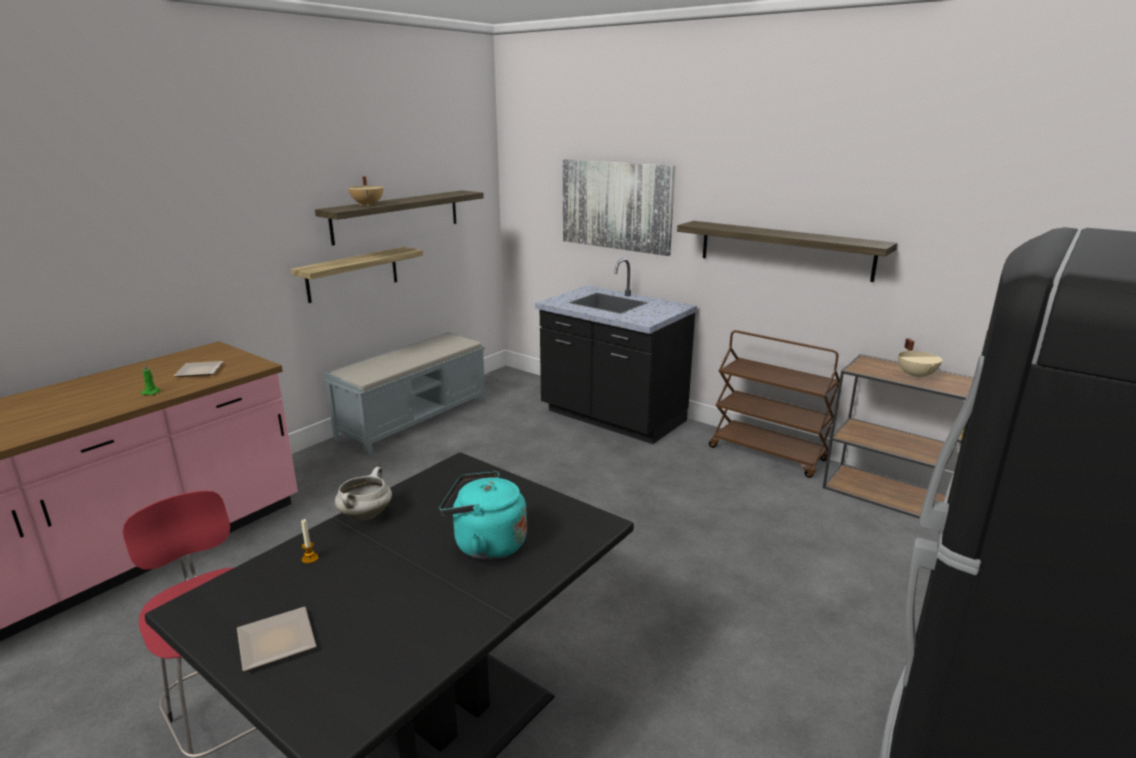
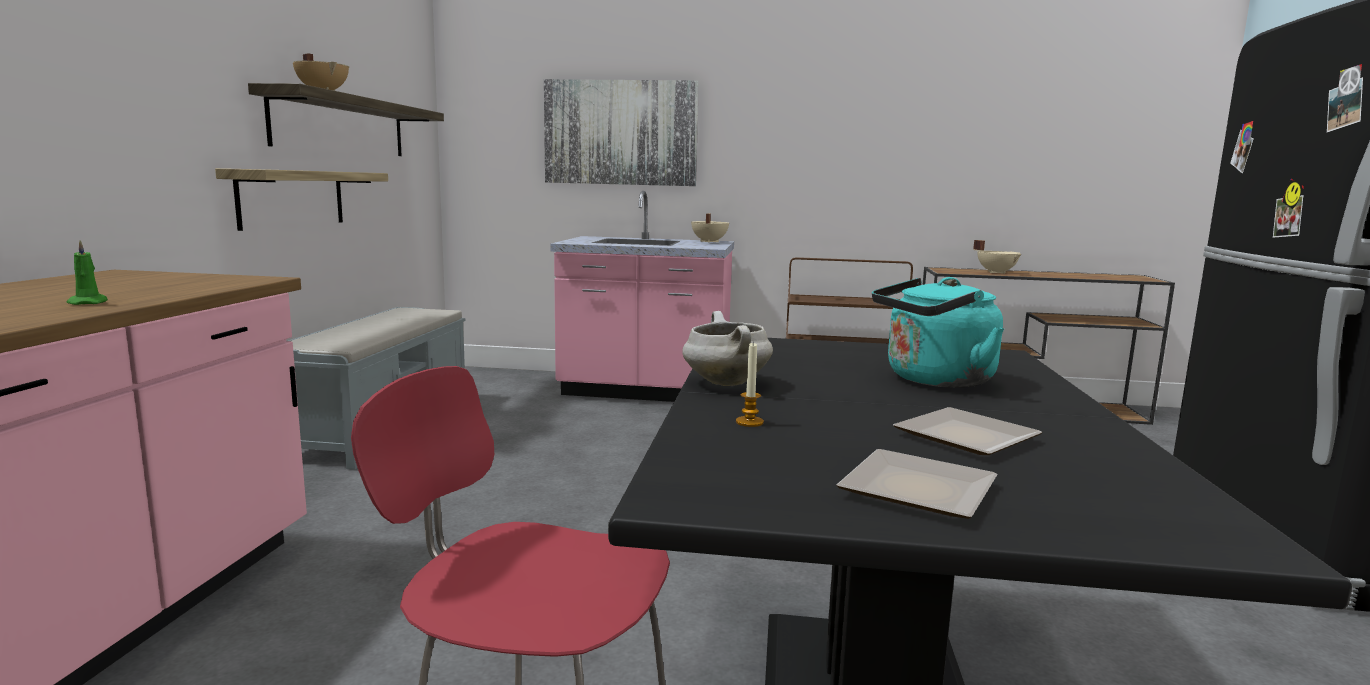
camera: 30 degrees left, 10 degrees down
plate [174,361,223,377] -> plate moved to [893,407,1042,455]
black counter [535,258,697,444] -> pink counter [550,191,734,402]
shelf [677,221,897,282] -> none
none -> beige cooking pot [691,213,729,243]

